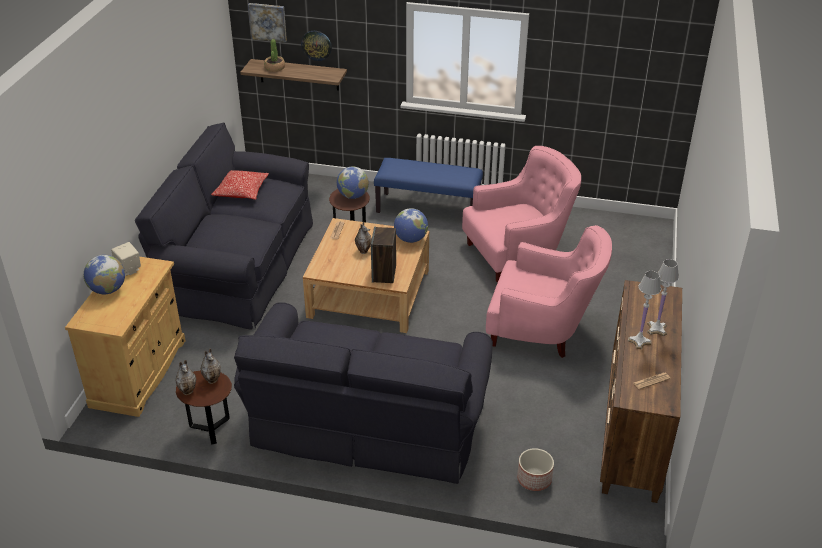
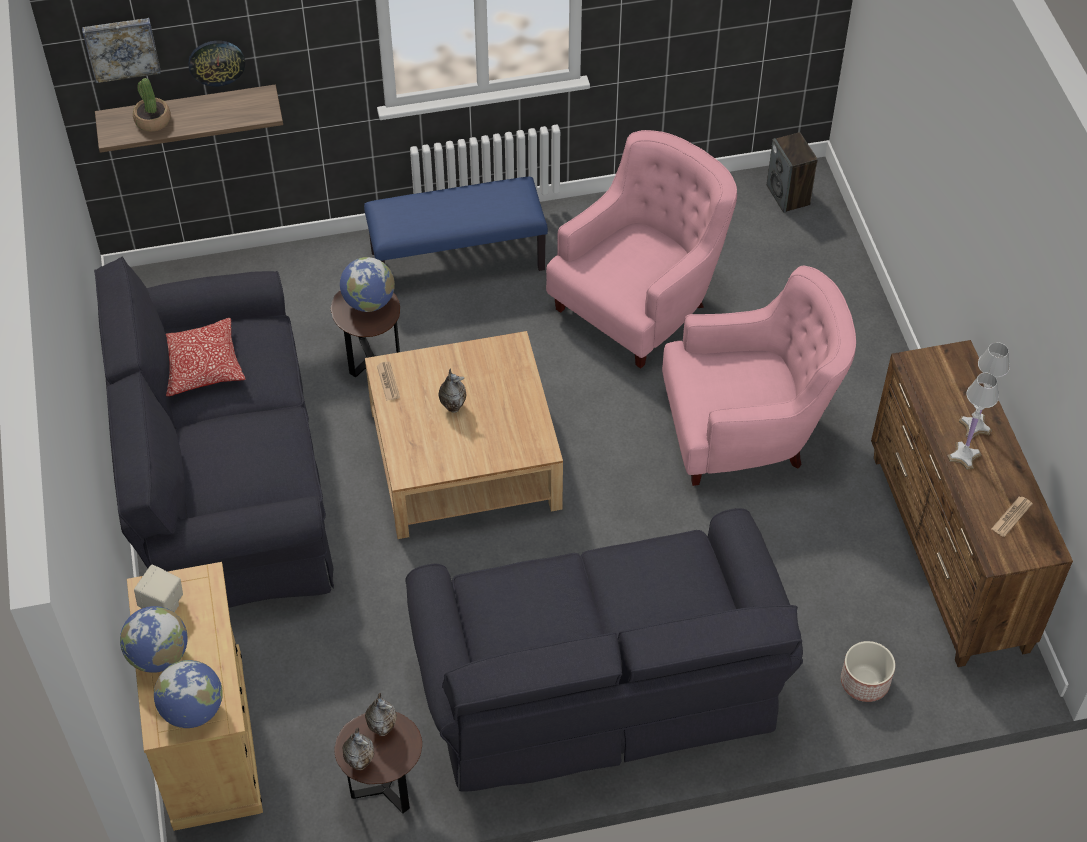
camera: 25 degrees left, 15 degrees up
speaker [371,227,396,283] -> speaker moved to [767,132,818,213]
globe [394,208,428,243] -> globe moved to [154,660,223,728]

